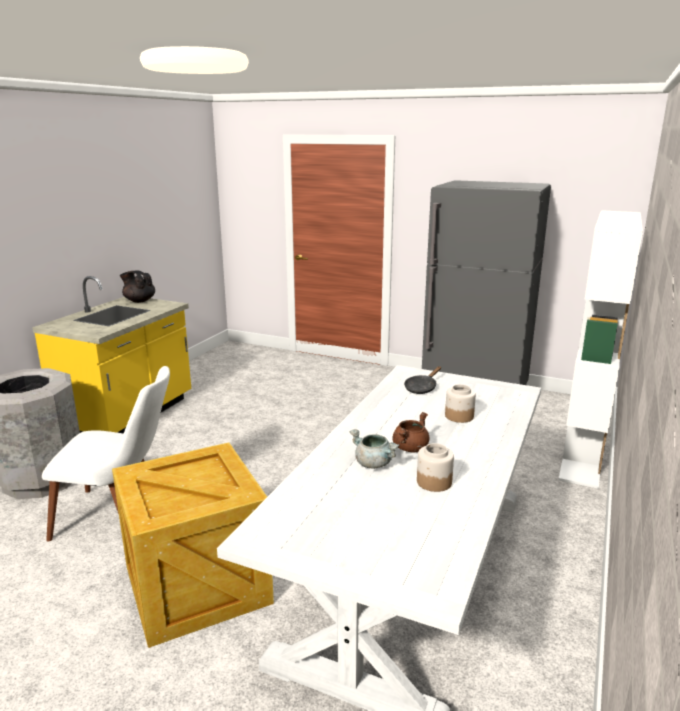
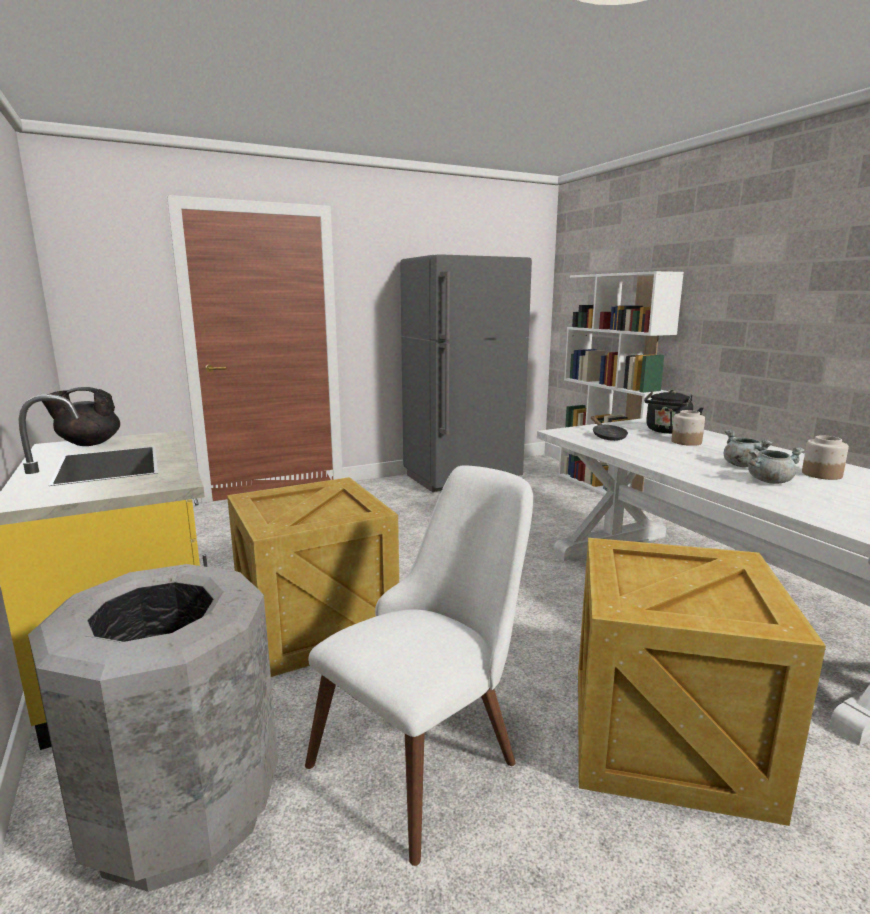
camera: 50 degrees left, 5 degrees down
brown cooking pot [392,412,429,452] -> grey cooking pot [724,430,773,467]
none -> crate [227,477,399,677]
none -> black kettle [644,390,703,434]

